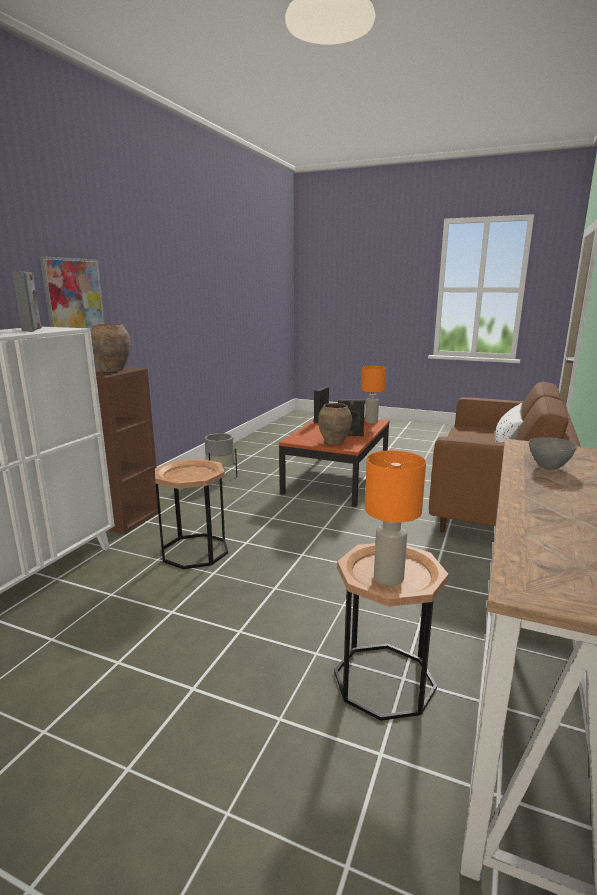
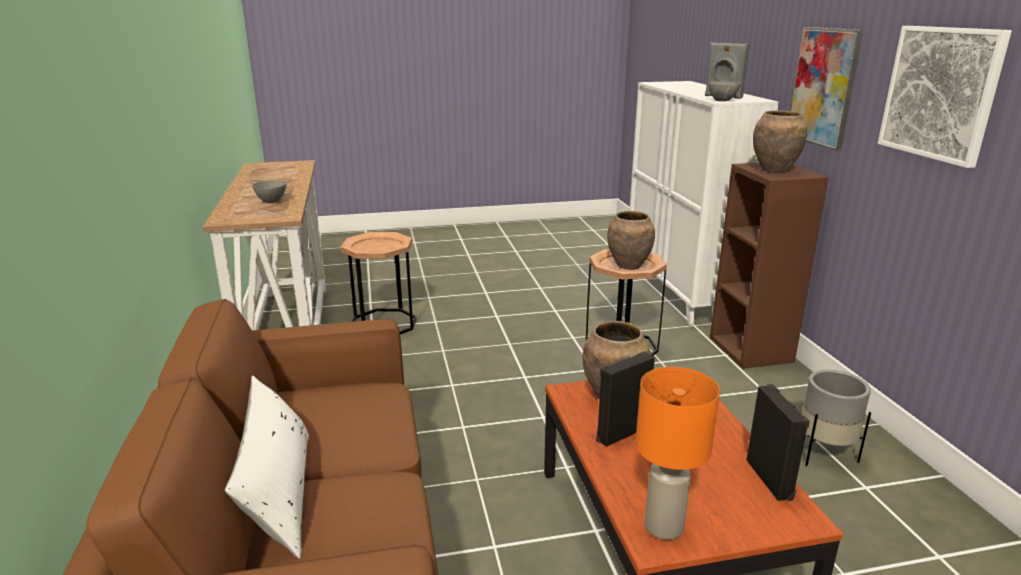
camera: 145 degrees right, 5 degrees up
orange table lamp [365,451,426,586] -> none
none -> brown vase [607,211,655,270]
none -> grey bowl [708,81,741,101]
none -> picture [878,26,1012,168]

